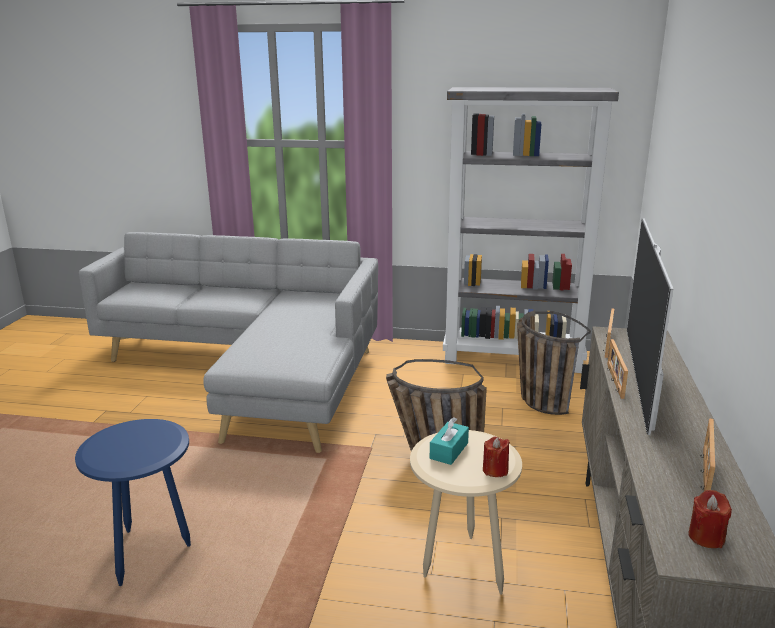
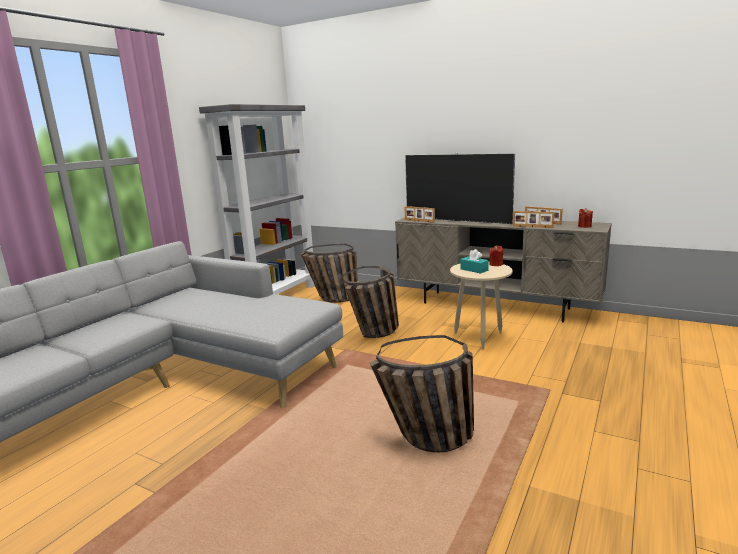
camera: 70 degrees left, 5 degrees down
blue side table [75,419,191,587] -> basket [370,335,474,452]
picture frame [607,339,628,399] -> picture frame moved to [513,211,554,228]

